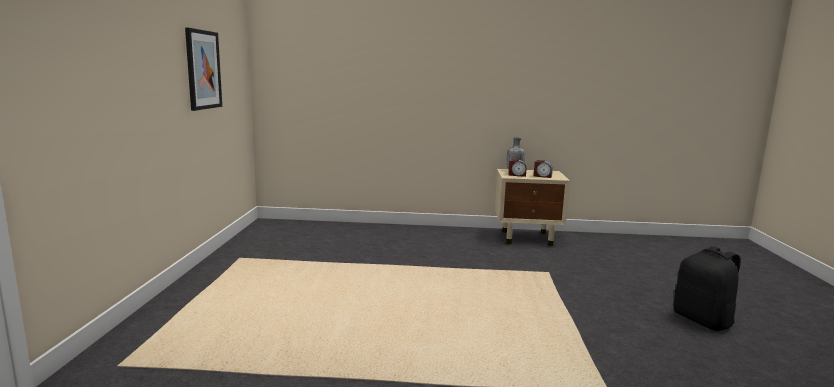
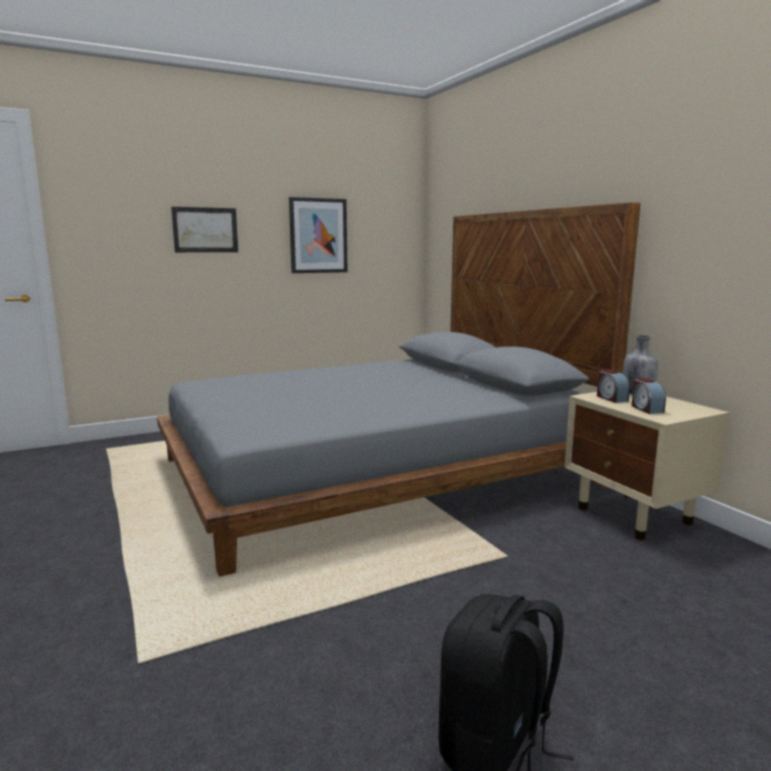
camera: 60 degrees right, 0 degrees up
none -> grey bed [157,202,640,577]
none -> picture [171,207,238,252]

